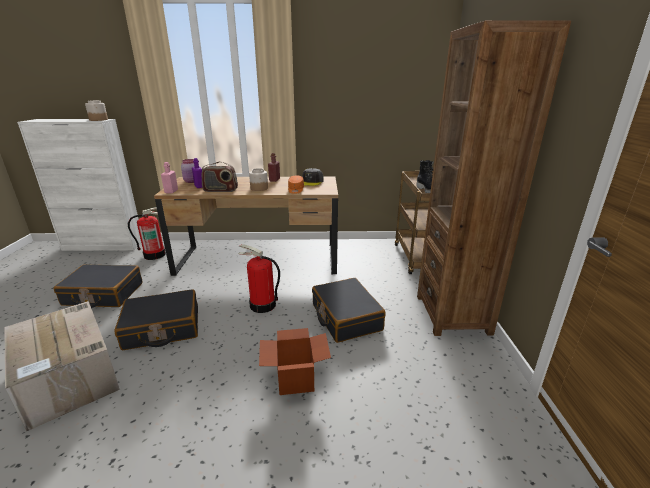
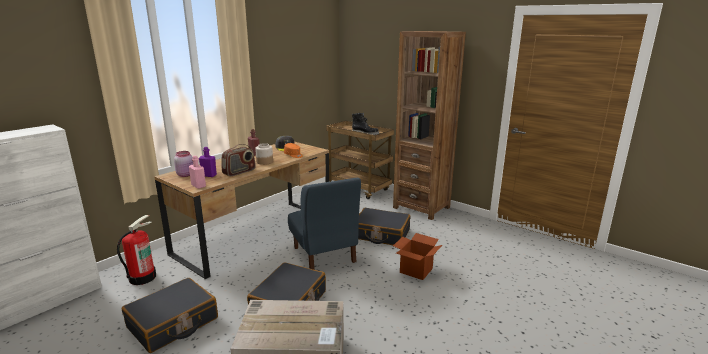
camera: 50 degrees left, 5 degrees down
jar [85,100,108,121] -> none
fire extinguisher [238,244,280,313] -> blue chair [288,177,361,270]

